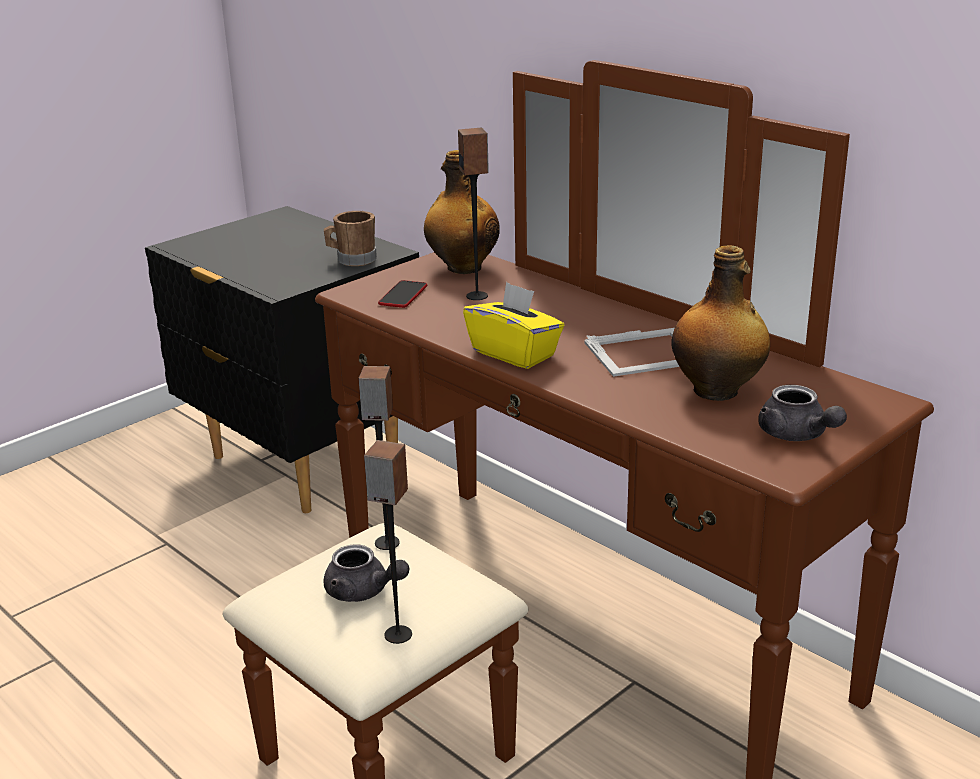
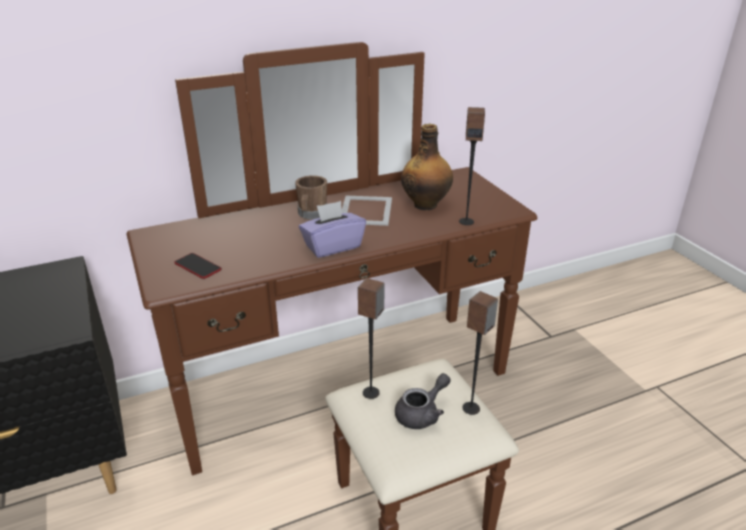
camera: 70 degrees left, 5 degrees up
brown mug [324,211,377,266] -> brown mug moved to [295,175,327,220]
bottle [424,150,500,274] -> none
speaker [458,128,489,300] -> speaker moved to [459,107,485,225]
yellow tissue box [463,282,565,369] -> purple tissue box [299,201,366,258]
grey teapot [758,385,847,441] -> none

